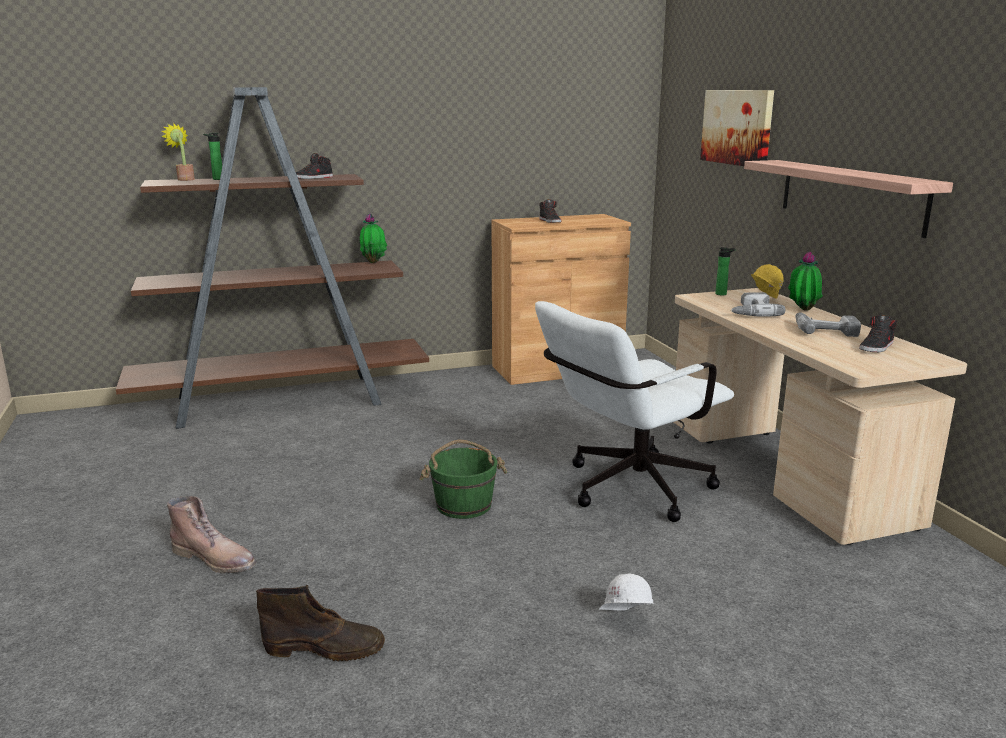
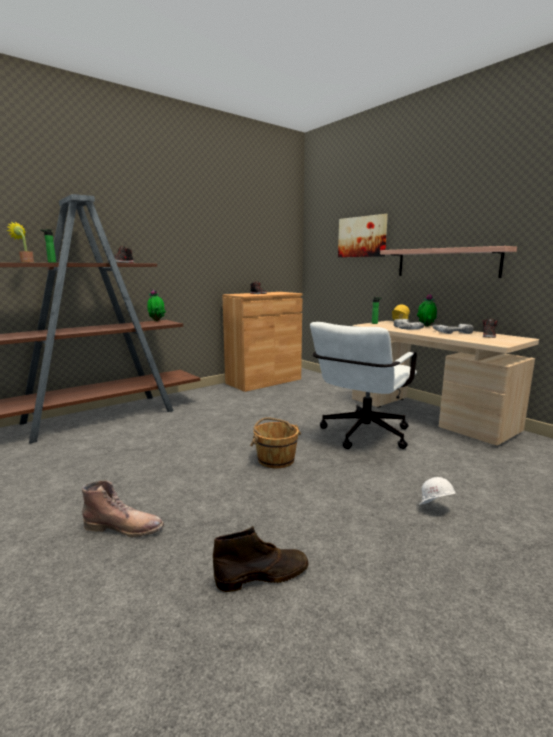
camera: 20 degrees left, 5 degrees down
green bucket [420,440,507,519] -> brown bucket [250,417,301,468]

